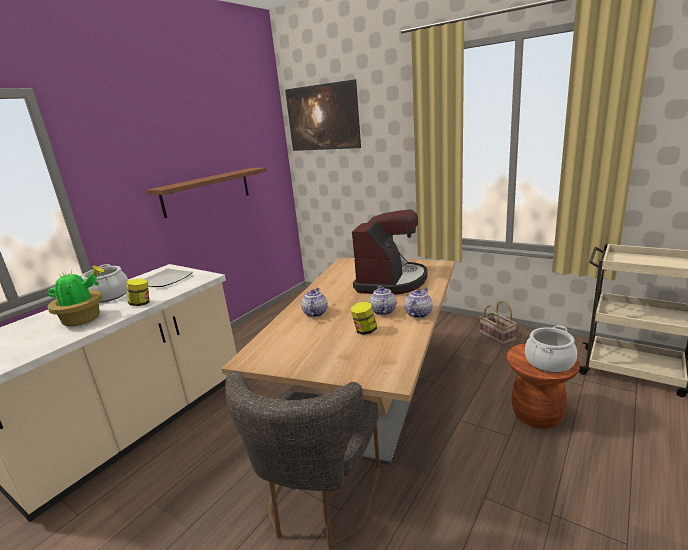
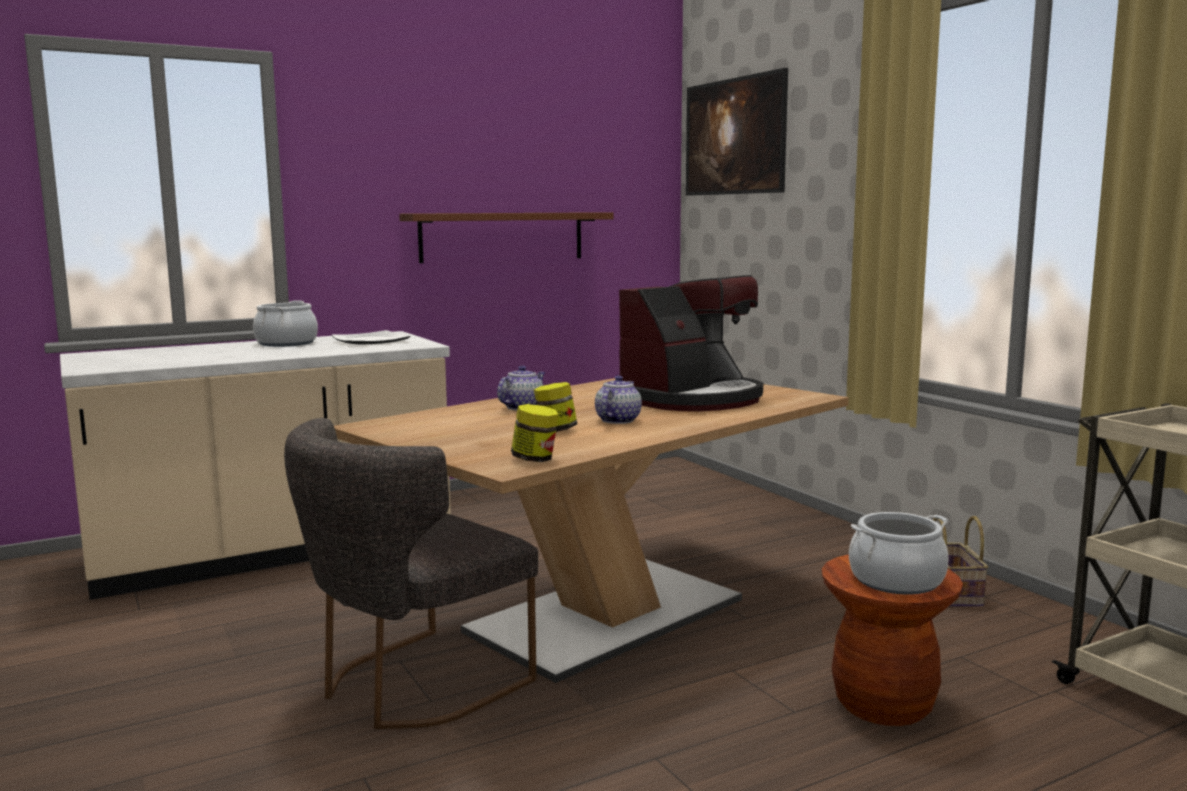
camera: 25 degrees right, 10 degrees down
potted plant [47,265,105,327] -> none
jar [126,279,149,306] -> jar moved to [511,404,559,462]
teapot [404,287,433,318] -> none

